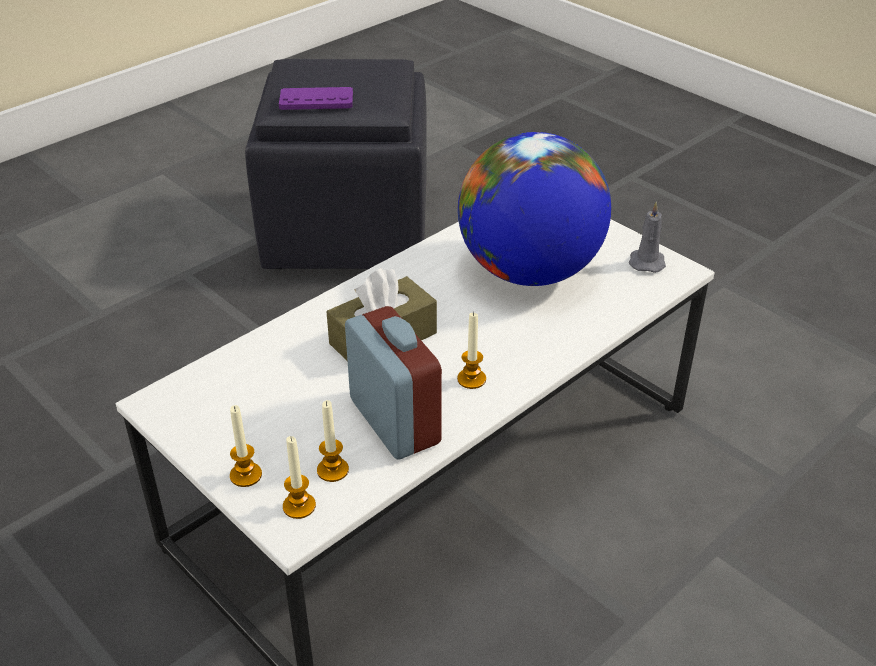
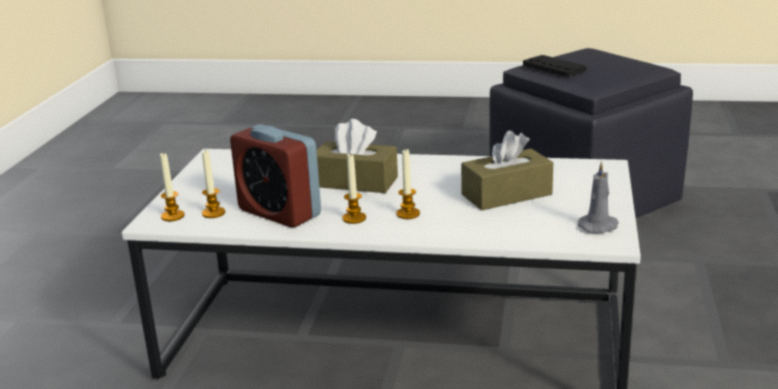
camera: 55 degrees right, 15 degrees down
candle [230,405,262,487] -> candle moved to [396,148,420,219]
purple game controller [279,87,353,110] -> black game controller [523,55,587,77]
alarm clock [345,306,442,460] -> alarm clock turned 105 degrees clockwise [230,124,321,227]
globe [458,132,611,286] -> brown tissue box [461,131,553,210]

